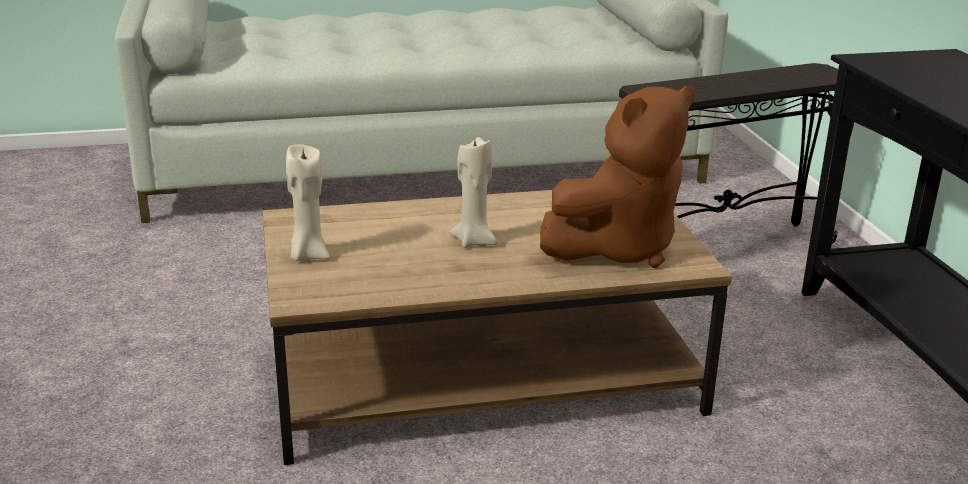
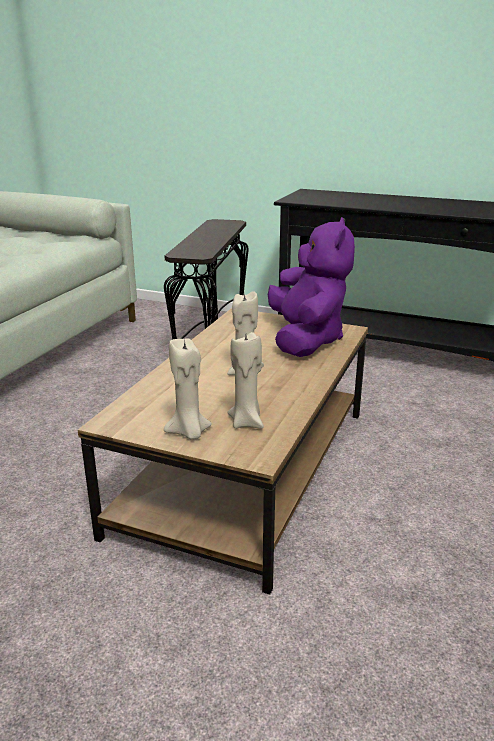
camera: 55 degrees left, 0 degrees up
brown plush toy [540,86,695,268] -> purple plush toy [268,217,355,357]
none -> beige candle [227,332,264,429]

